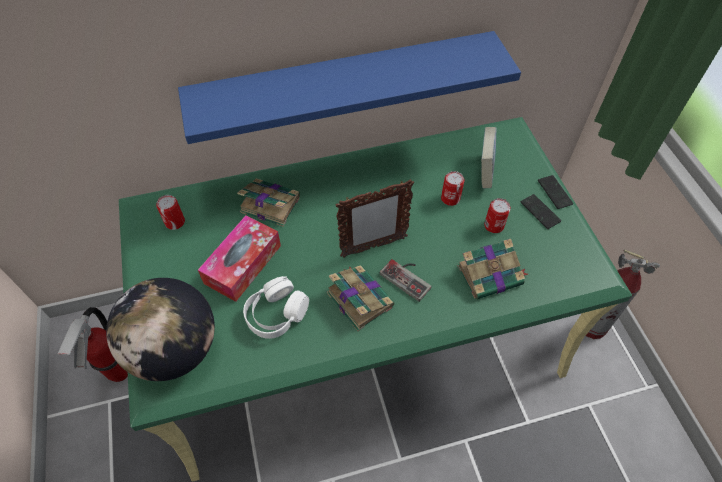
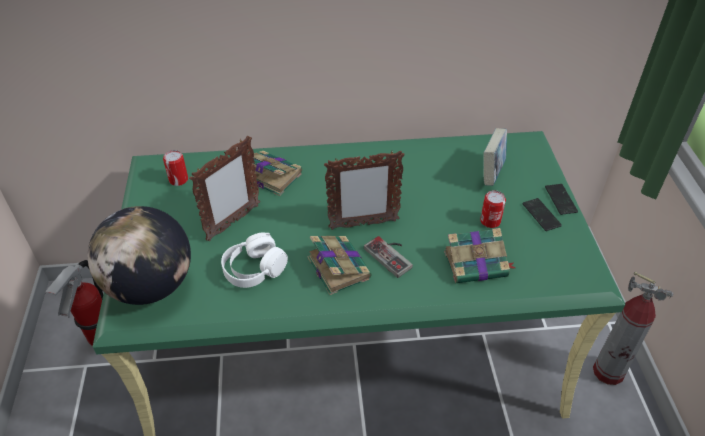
camera: 10 degrees right, 10 degrees down
blue shelf [178,31,521,144] -> none
tissue box [198,215,281,302] -> picture frame [189,136,260,242]
can [441,171,465,206] -> none

